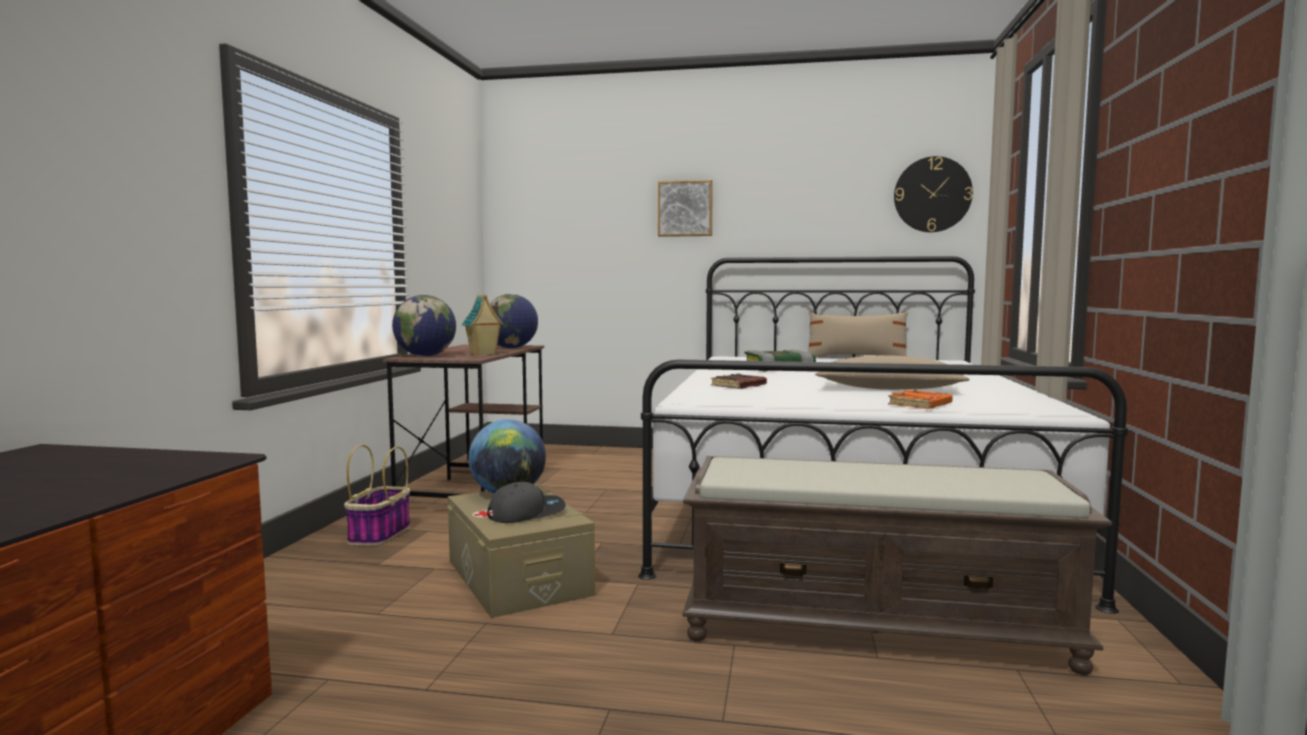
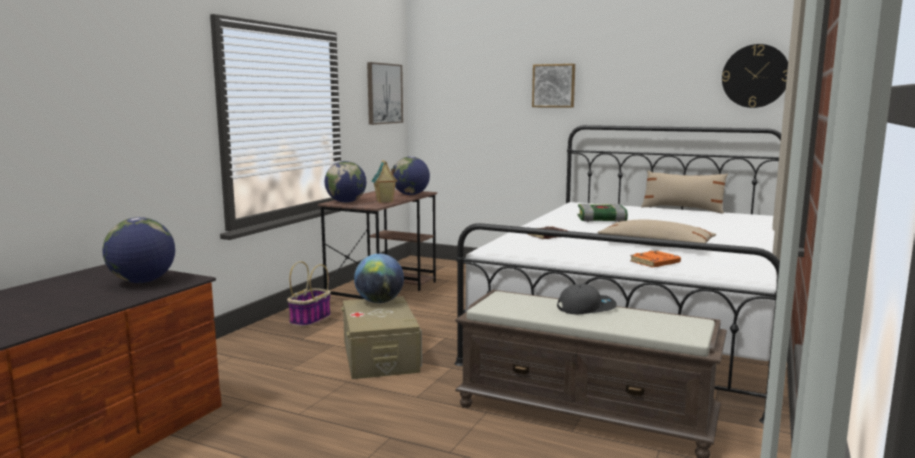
camera: 15 degrees right, 5 degrees up
grey cap [487,482,566,523] -> grey cap moved to [557,284,617,315]
none -> globe [102,217,175,283]
none -> picture [367,62,403,125]

